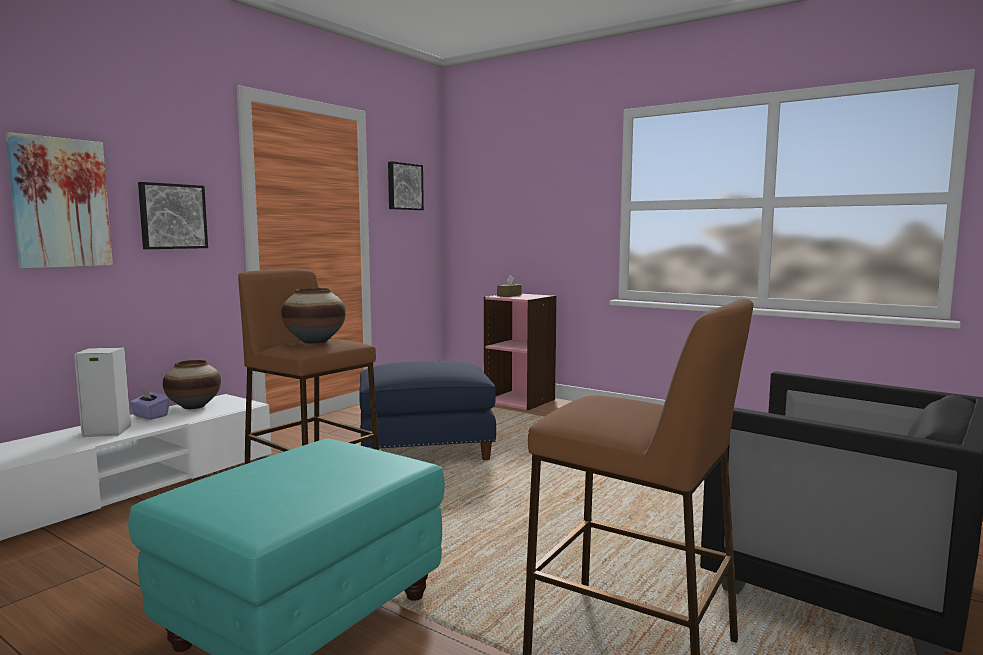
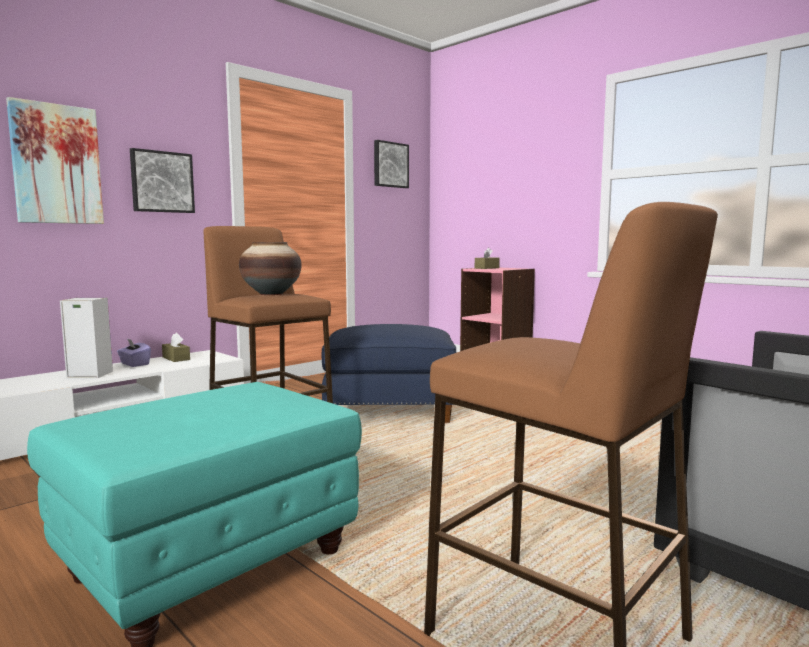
camera: 10 degrees right, 0 degrees up
vase [163,360,221,409] -> brown tissue box [162,333,190,362]

